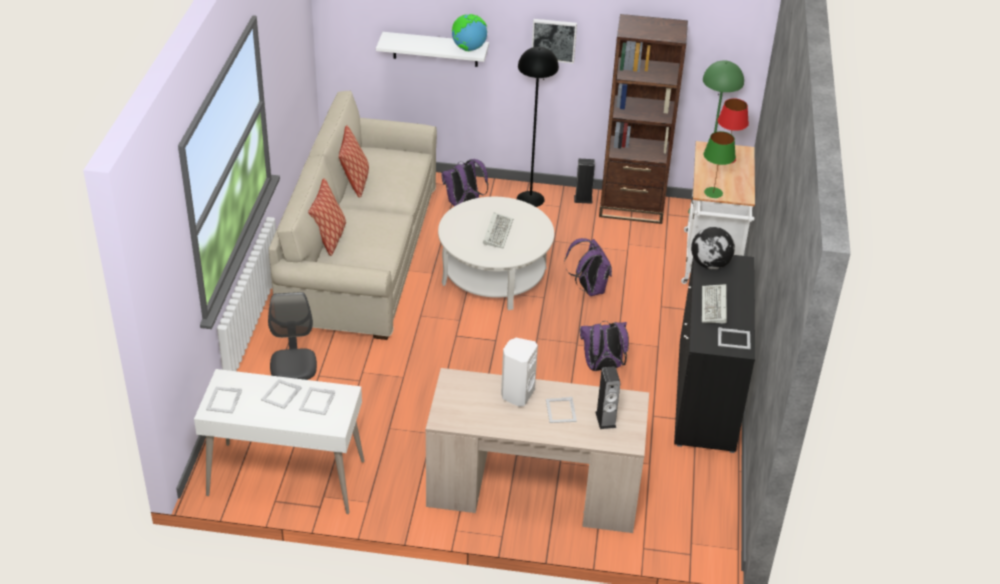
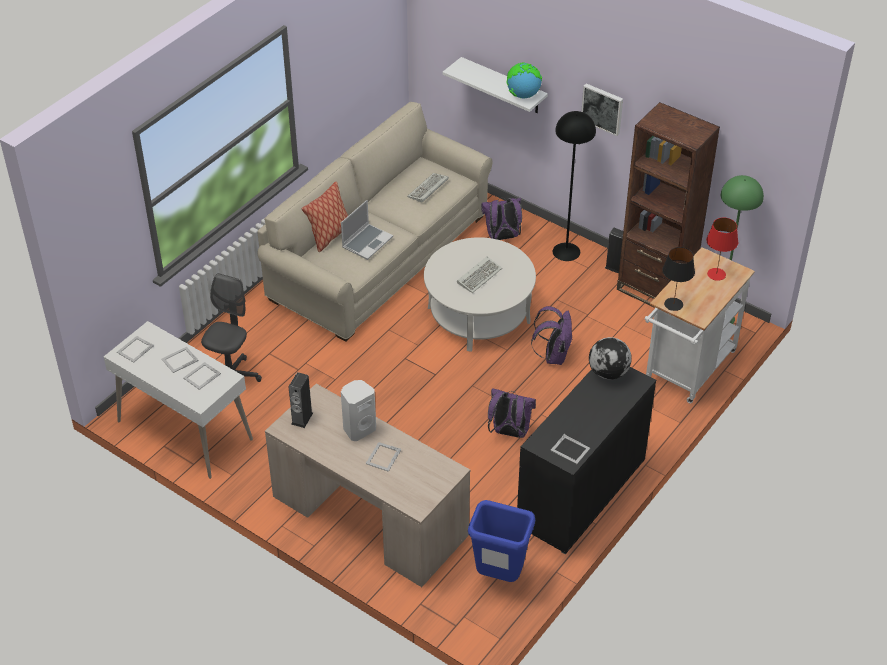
camera: 30 degrees right, 5 degrees up
pillow [339,125,369,198] -> none
speaker [596,366,620,429] -> speaker moved to [289,372,313,428]
keyboard [702,284,727,324] -> keyboard moved to [407,173,449,202]
green table lamp [704,131,736,198] -> black table lamp [662,247,695,311]
none -> laptop [341,200,393,260]
none -> blue trash can [468,500,535,582]

